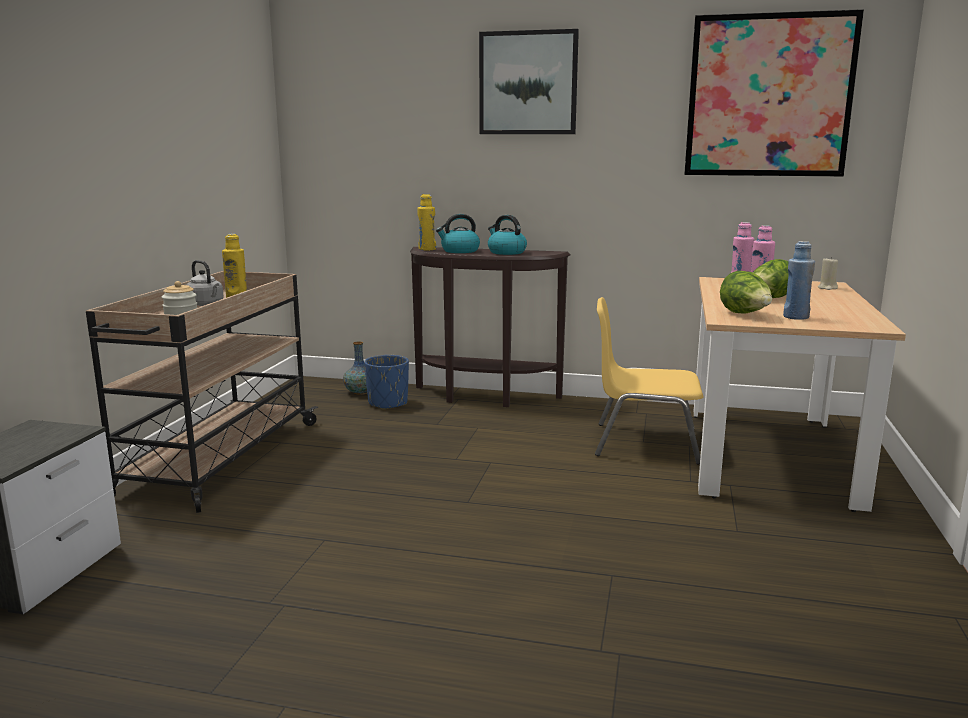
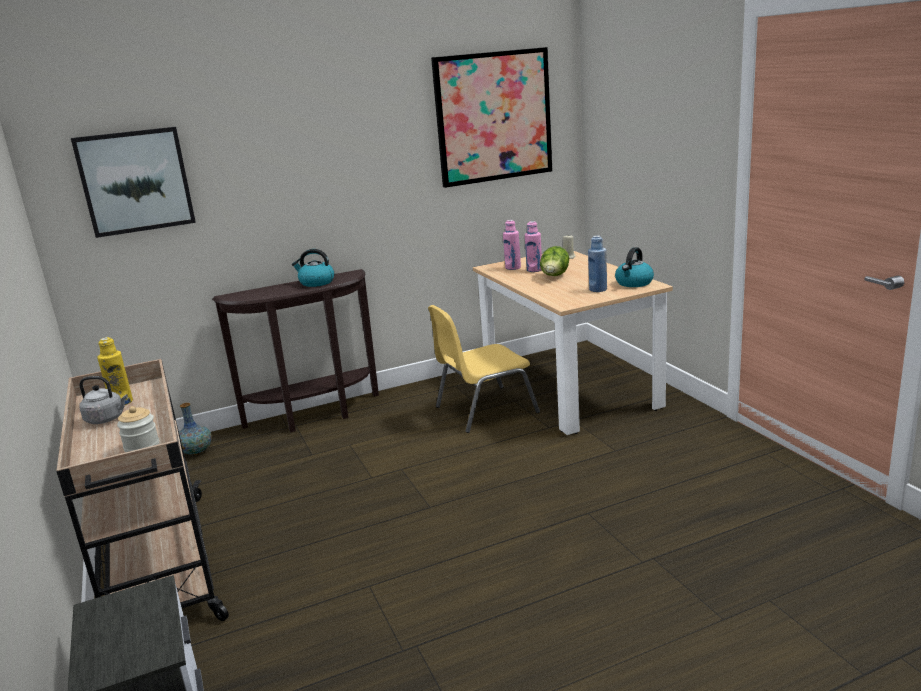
camera: 35 degrees left, 5 degrees up
blue planter [364,355,409,410] -> none
yellow bottle [417,194,436,250] -> none
kettle [436,214,480,253] -> kettle moved to [615,247,654,287]
picture [479,29,579,134] -> picture moved to [71,127,196,238]
lettuce [720,271,772,314] -> none

